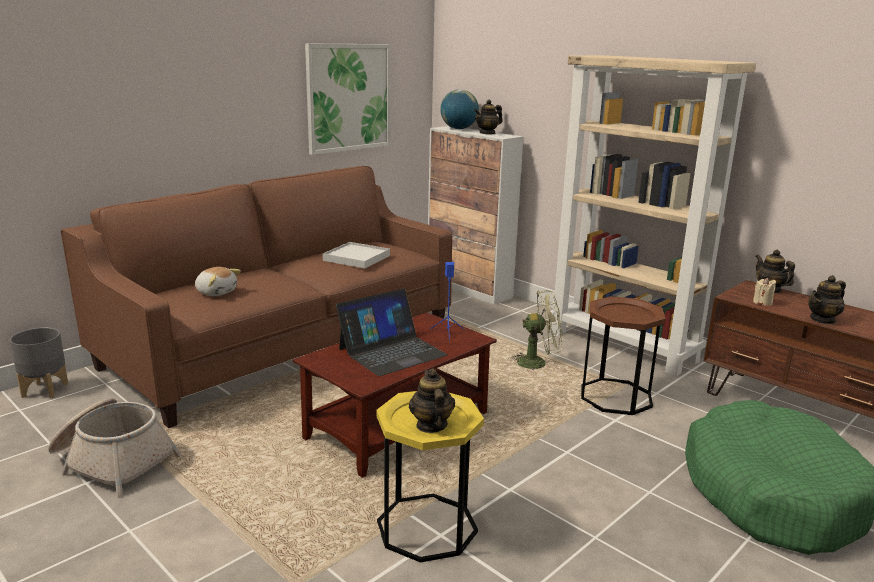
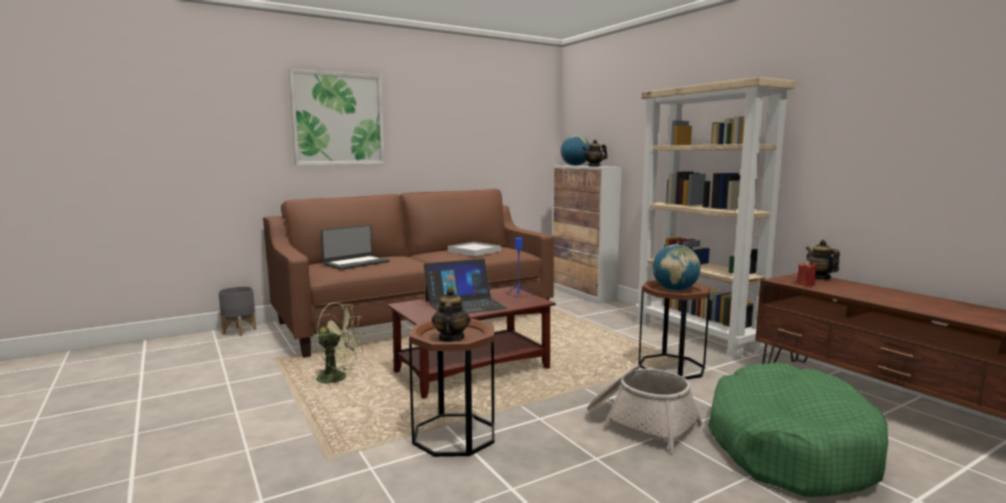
camera: 15 degrees right, 10 degrees down
basket [48,398,181,496] -> basket moved to [587,364,703,453]
plush toy [195,267,241,296] -> laptop [321,225,390,270]
picture [305,43,391,155] -> picture moved to [289,69,385,165]
yellow side table [377,391,484,562] -> brown side table [409,318,495,457]
green fan [509,290,563,374] -> green fan moved to [315,303,365,389]
beige candle [753,277,776,306] -> red candle [797,260,817,286]
teapot [808,275,846,324] -> none
none -> globe [652,244,701,291]

